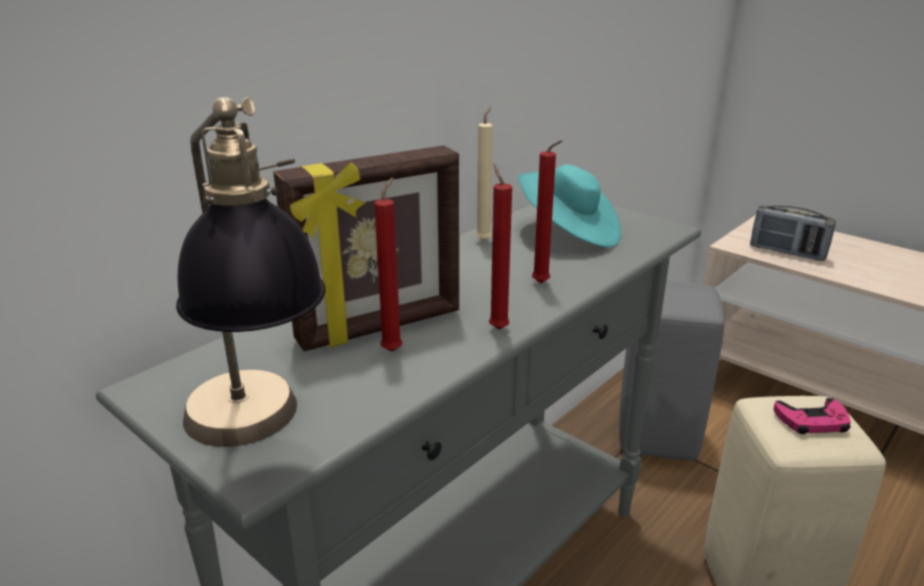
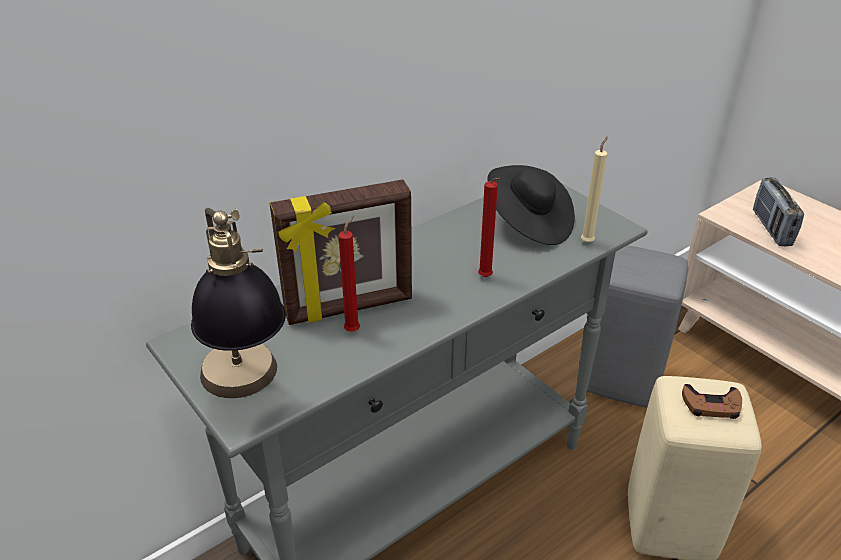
camera: 10 degrees right, 10 degrees up
beige candle [476,107,493,242] -> beige candle moved to [581,137,608,243]
red candle [489,163,512,329] -> none
turquoise hat [518,164,621,247] -> black hat [487,165,575,245]
radio [750,205,836,261] -> radio turned 45 degrees clockwise [753,177,804,246]
pink game controller [774,398,851,434] -> brown game controller [682,384,742,419]

